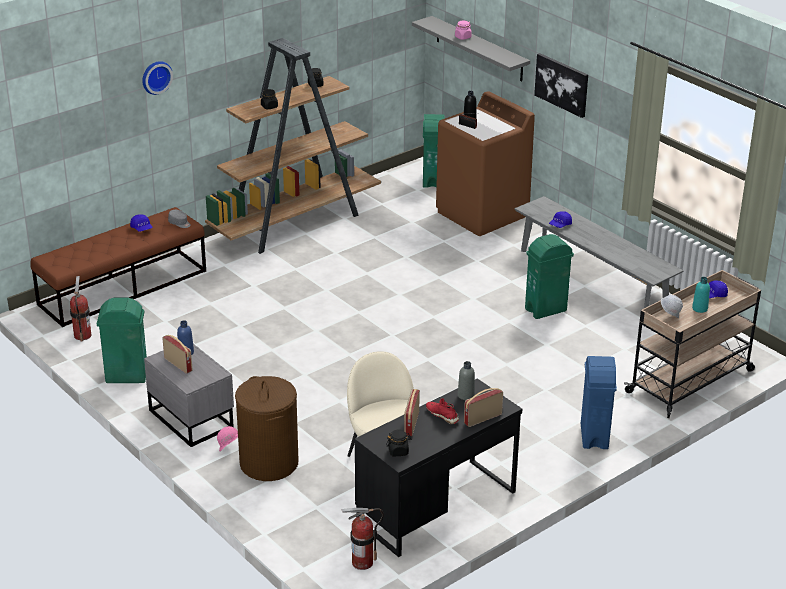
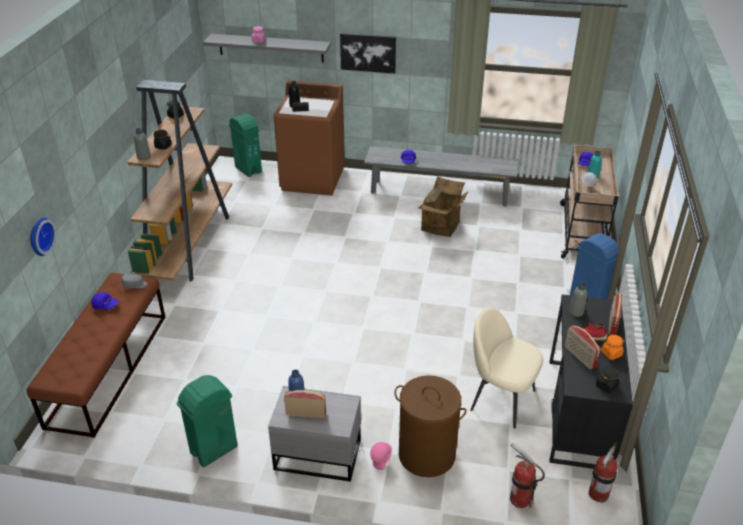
camera: 40 degrees left, 5 degrees up
fire extinguisher [70,276,91,342] -> fire extinguisher moved to [510,443,545,508]
wall clock [142,61,173,95] -> wall clock moved to [31,217,56,256]
green trash can [525,234,574,319] -> cardboard box [418,176,469,237]
none -> grey bottle [134,128,151,161]
none -> orange jar [601,335,624,360]

